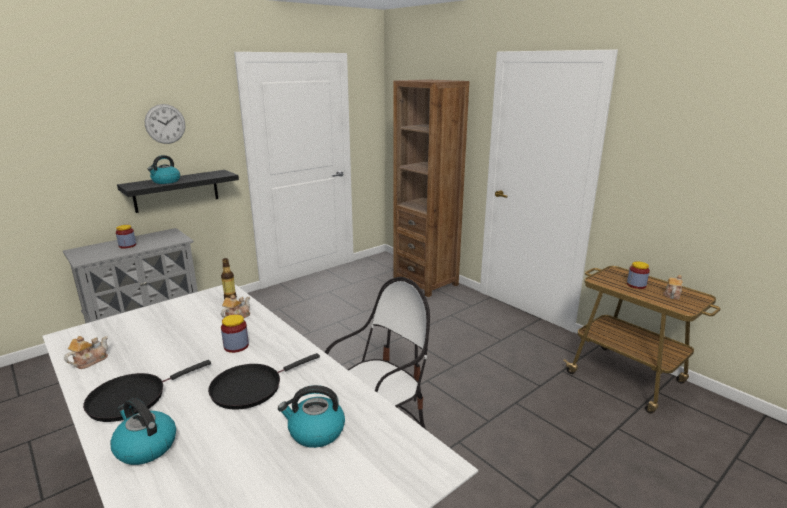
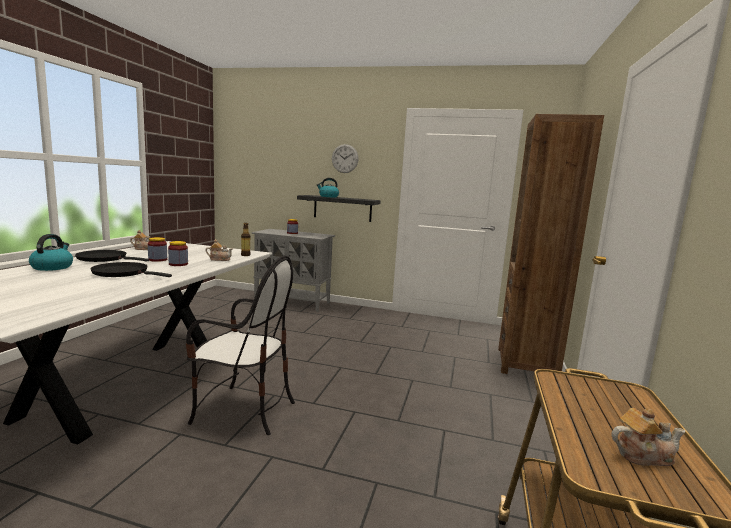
camera: 55 degrees right, 10 degrees down
kettle [278,385,345,448] -> none
jar [627,261,650,289] -> jar moved to [148,237,167,262]

